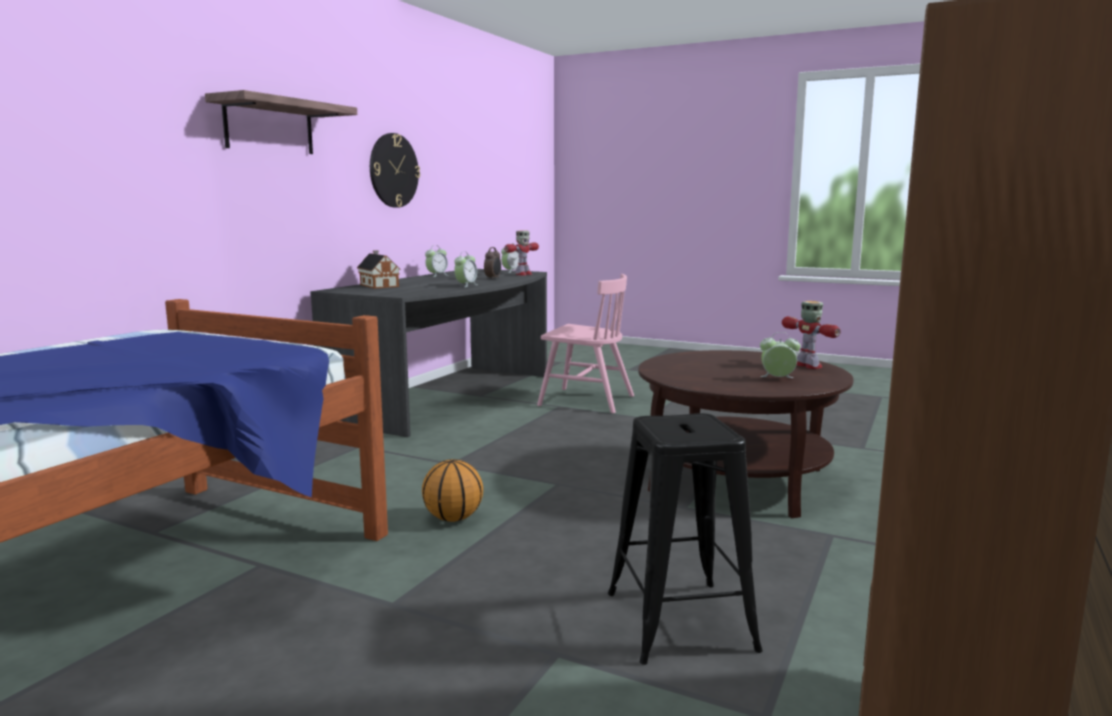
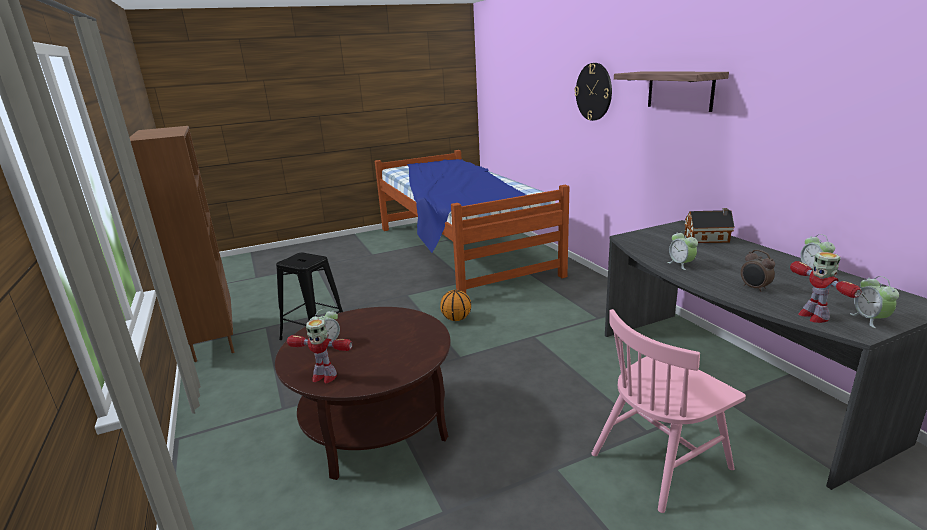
camera: 130 degrees right, 10 degrees up
wall clock [370,133,420,208] -> wall clock moved to [574,63,612,121]

